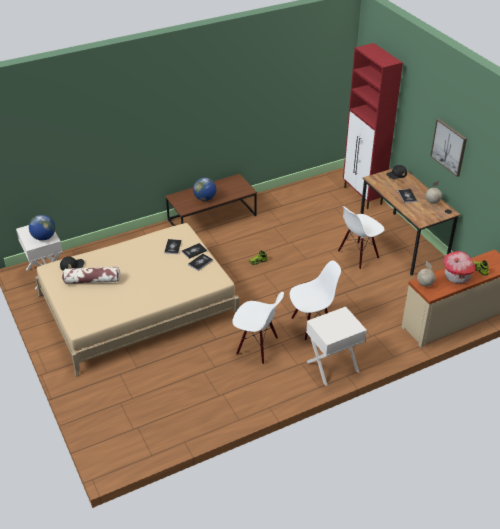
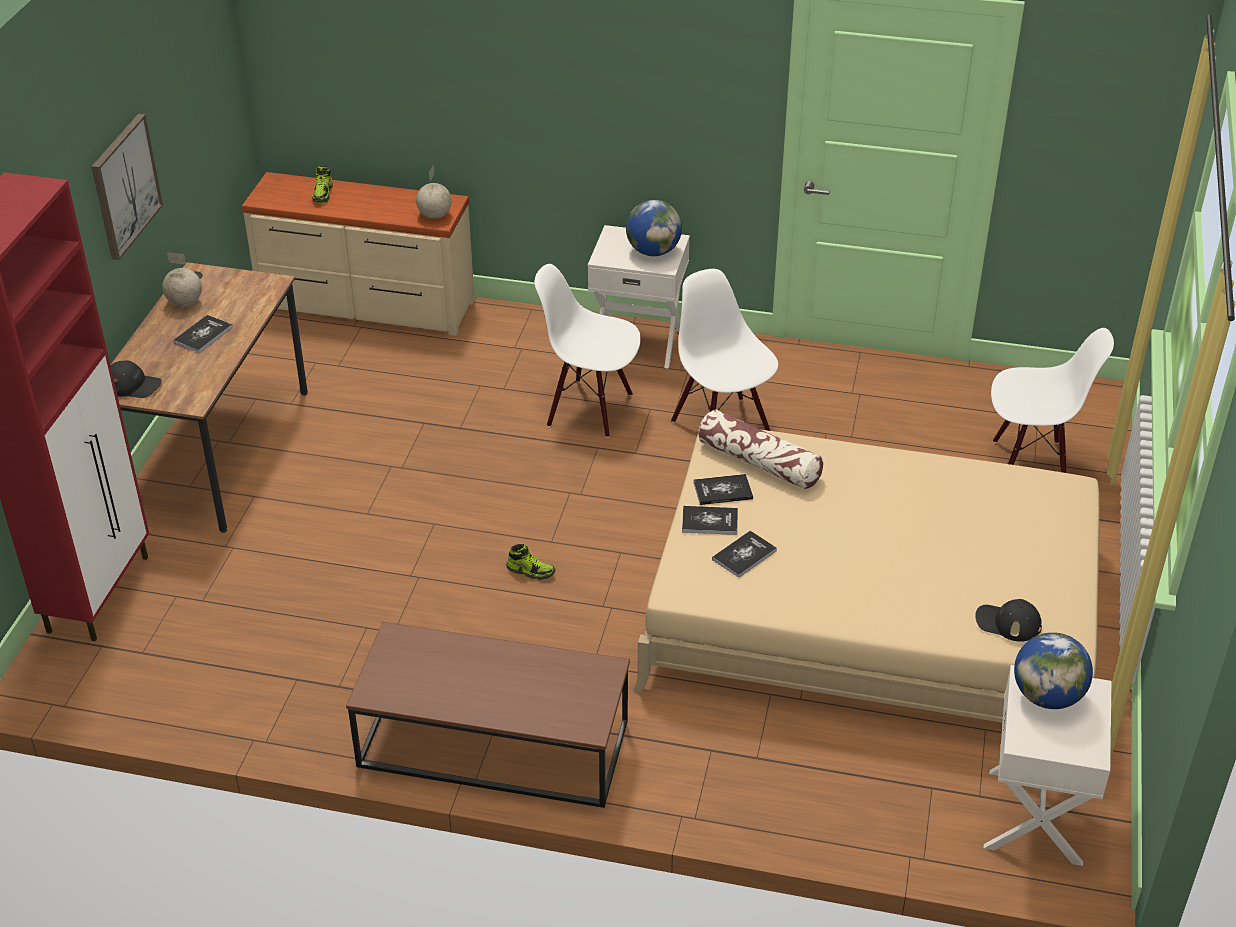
camera: 140 degrees left, 0 degrees up
pillow [62,267,121,284] -> pillow moved to [698,409,823,490]
globe [193,178,216,201] -> globe moved to [626,200,682,256]
white chair [338,206,385,269] -> white chair moved to [991,328,1114,473]
toy house [444,251,476,283] -> none

